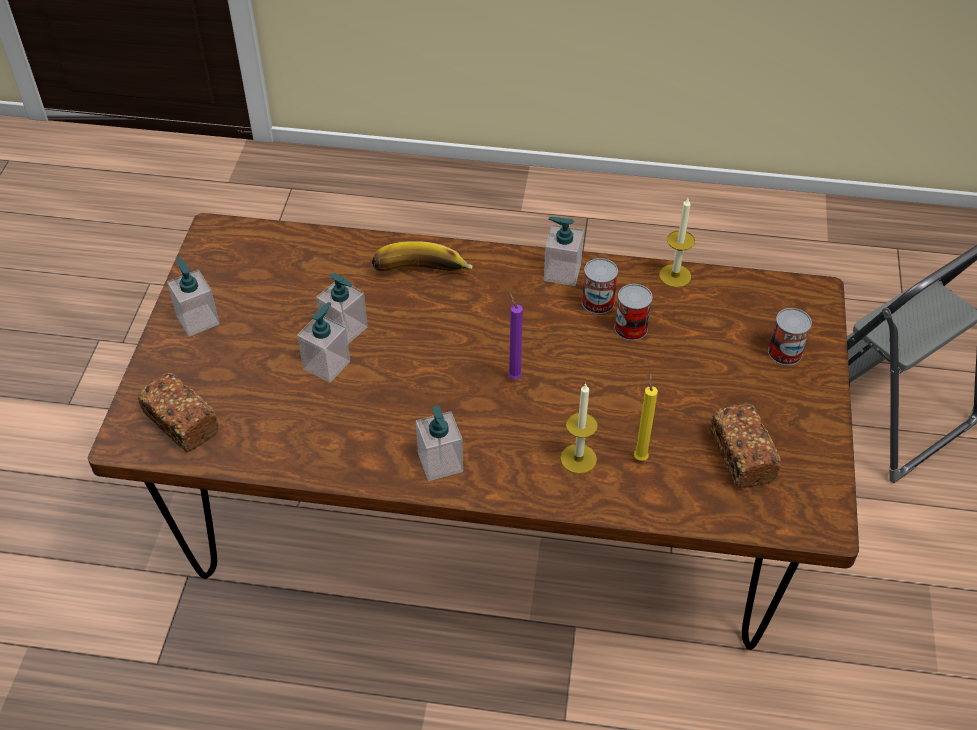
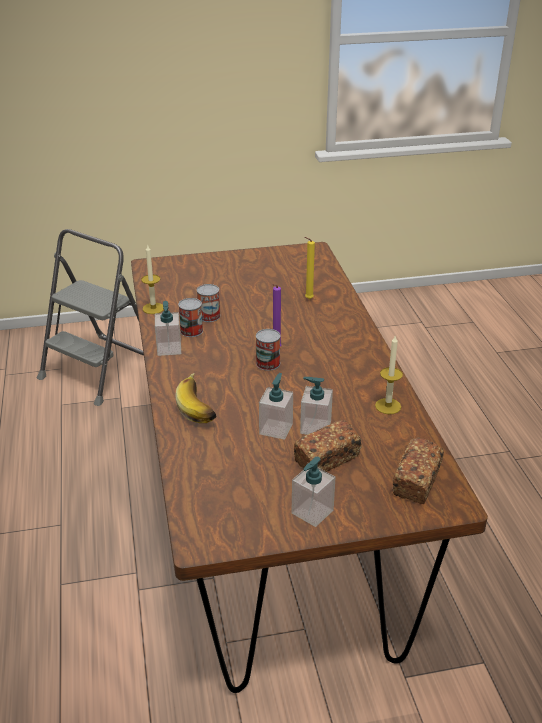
camera: 110 degrees left, 15 degrees down
soap dispenser [416,406,463,481] -> none
candle [560,383,598,474] -> candle moved to [375,336,403,414]
bread [710,403,781,488] -> bread moved to [294,420,362,472]
can [768,308,812,366] -> can moved to [256,329,281,371]

